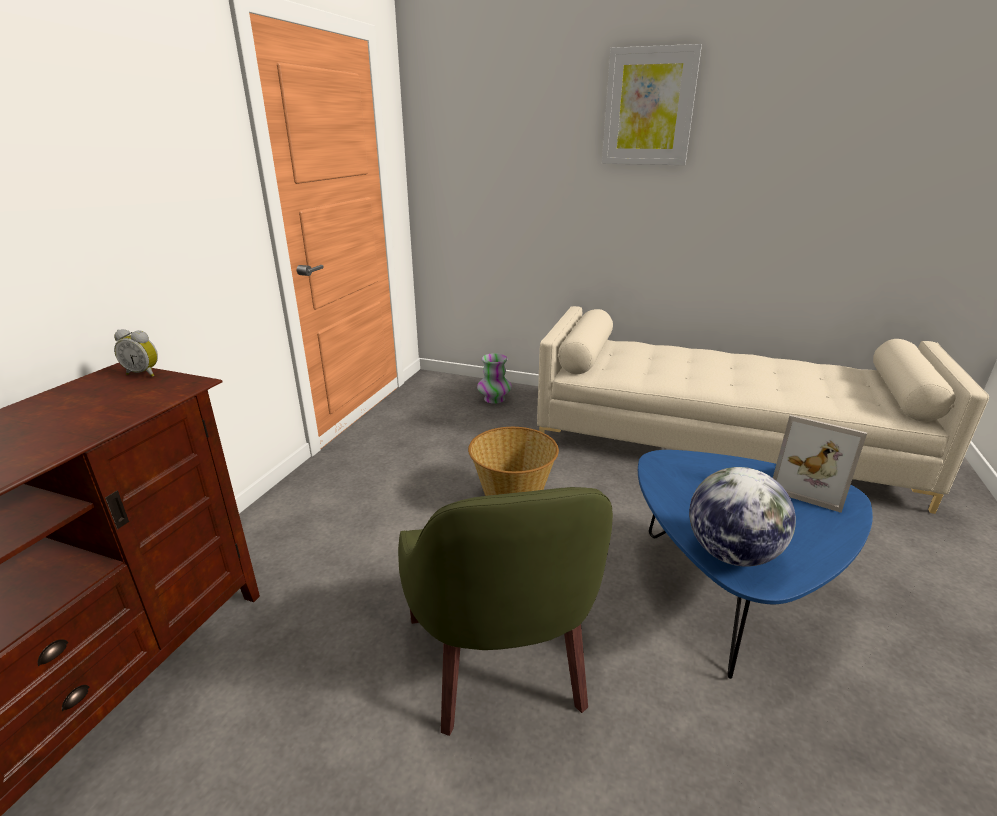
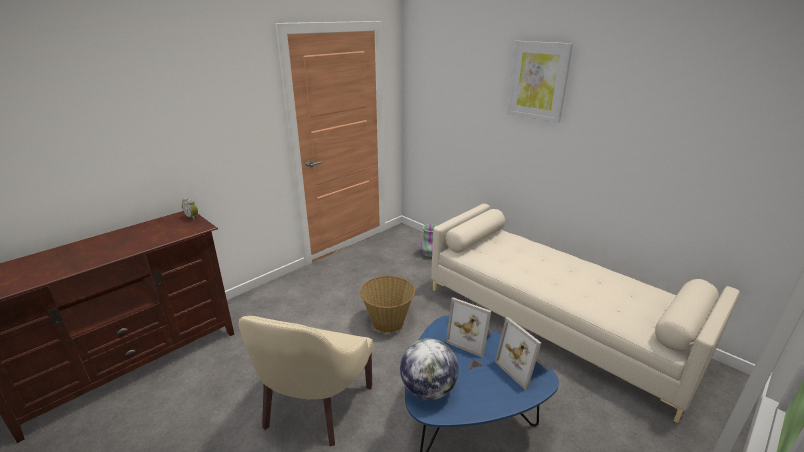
camera: 25 degrees right, 0 degrees up
green armchair [398,487,613,736] -> beige armchair [238,316,373,446]
none -> picture frame [446,297,492,358]

